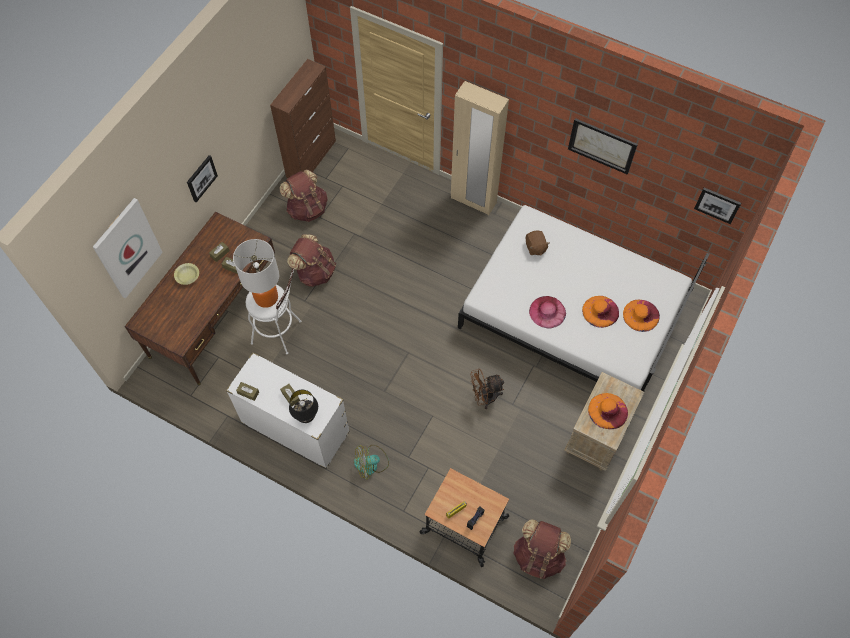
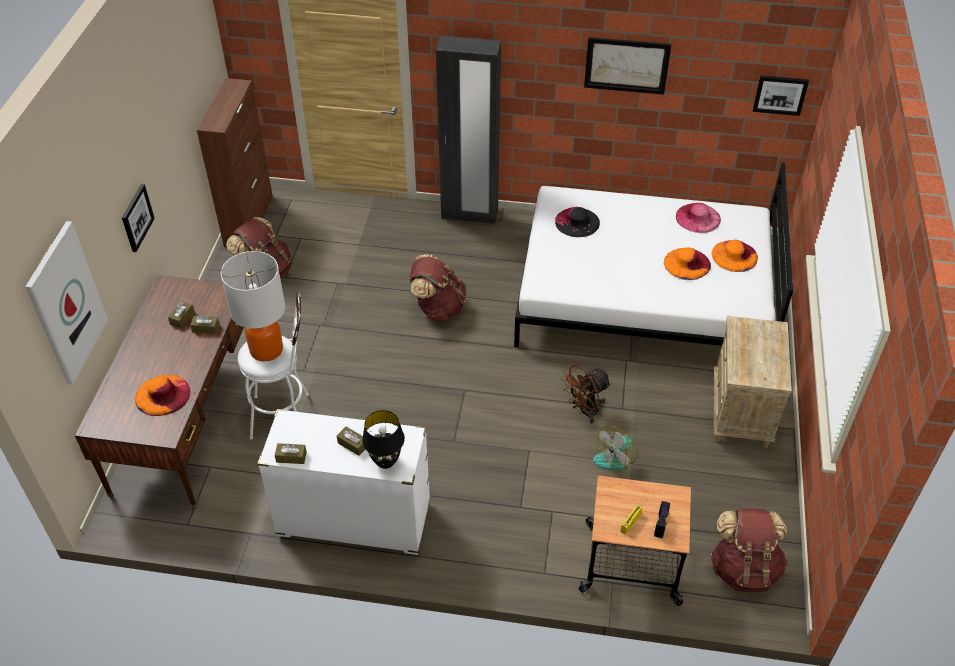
camera: 20 degrees left, 15 degrees down
yellow bowl [174,263,199,285] -> none
brown backpack [287,234,336,287] -> brown backpack moved to [410,254,467,321]
fan [354,445,389,479] -> fan moved to [593,426,638,471]
beige wardrobe [451,81,509,215] -> black wardrobe [436,35,501,224]
brown plush toy [526,230,549,255] -> black hat [555,207,600,237]
pink hat [529,296,566,328] -> pink hat moved to [676,203,721,233]
orange hat [588,393,628,429] -> orange hat moved to [135,375,191,416]

